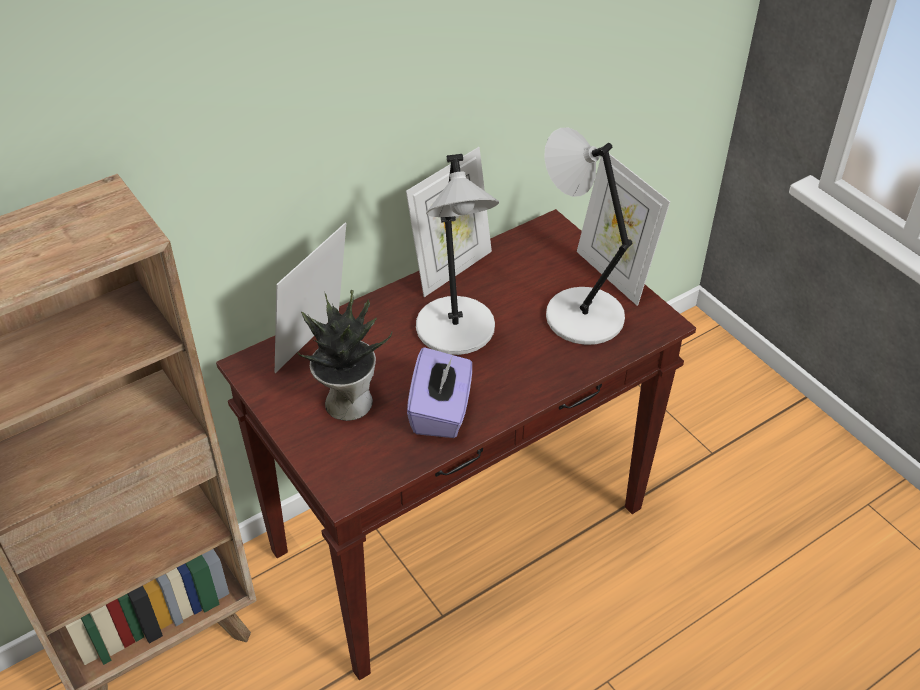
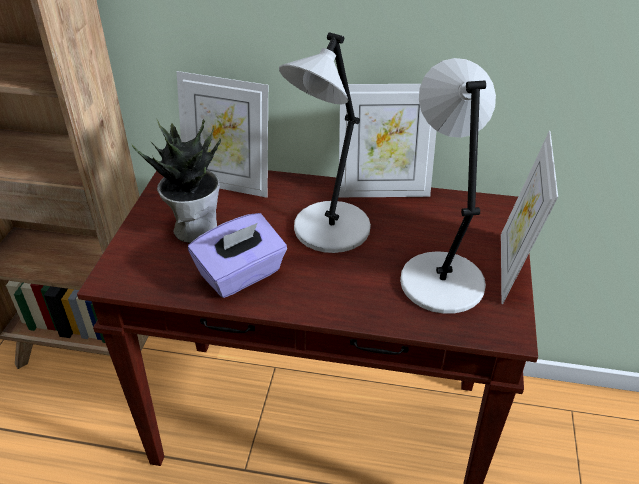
camera: 45 degrees right, 5 degrees down
picture frame [275,222,346,373] -> picture frame turned 150 degrees counterclockwise [176,71,268,198]

